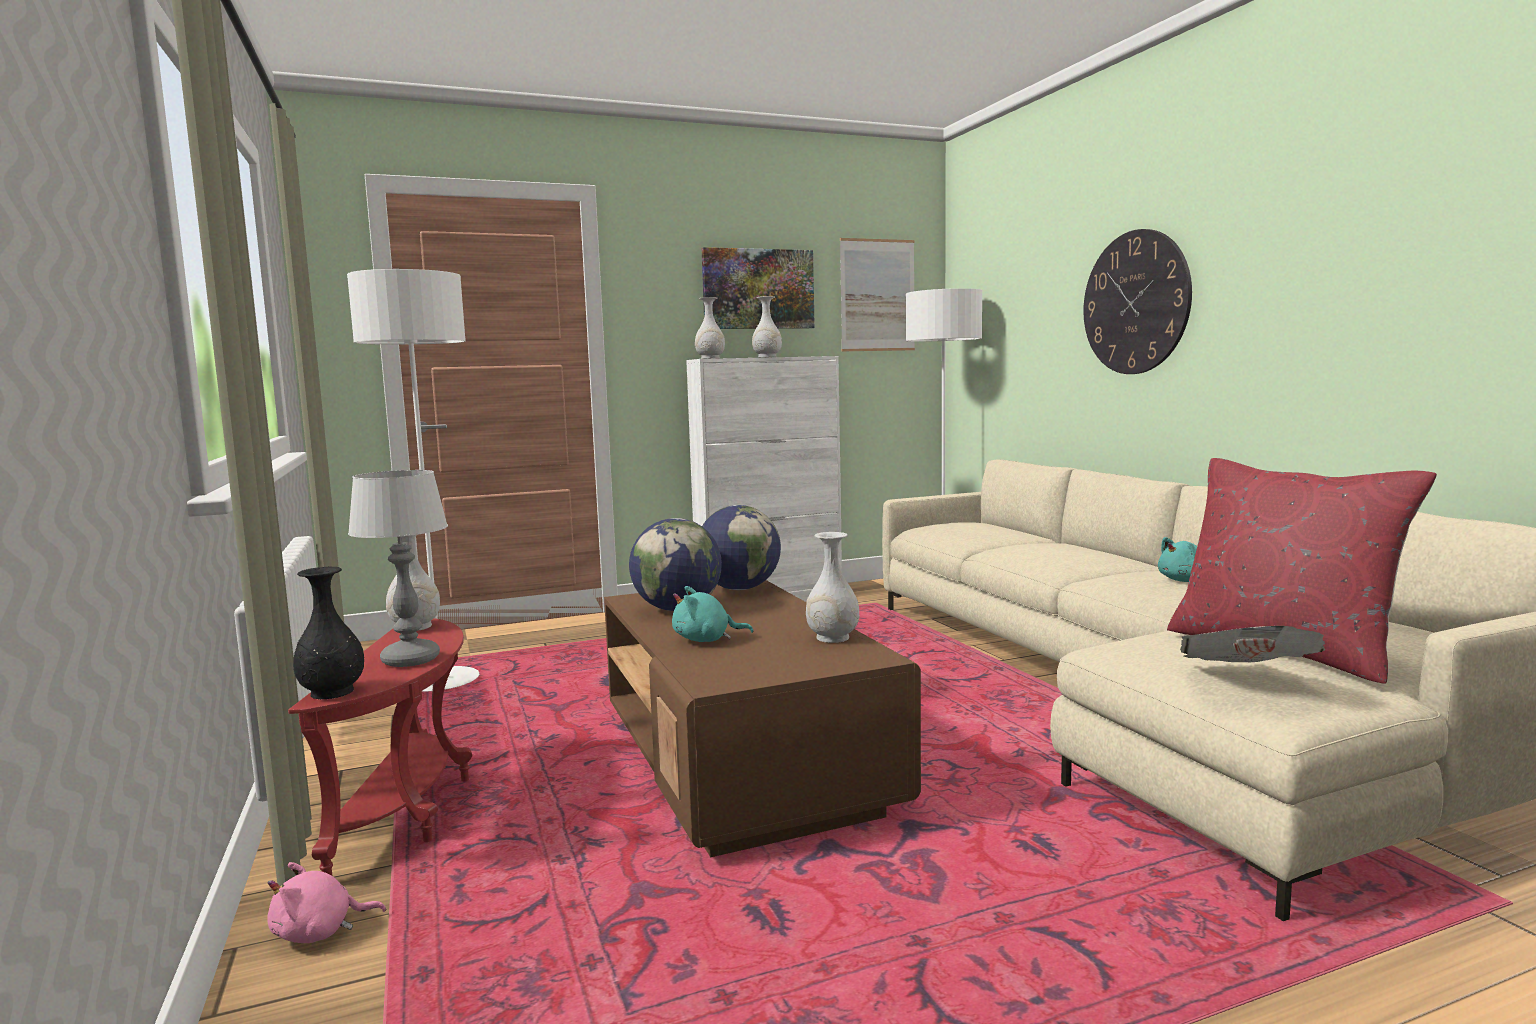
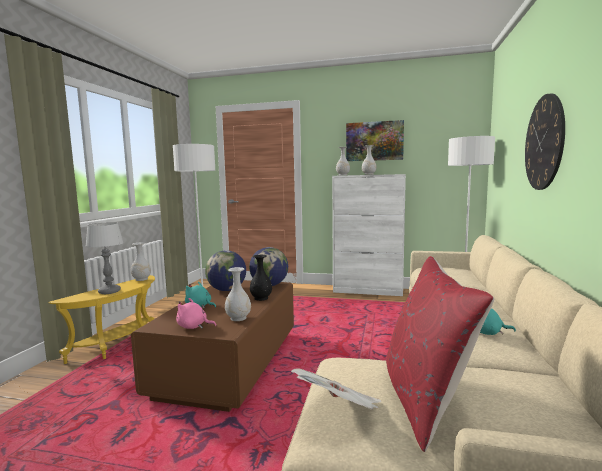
camera: 35 degrees right, 0 degrees up
pink plush toy [267,862,386,943] -> pink plush toy moved to [176,298,217,329]
red side table [288,618,472,876] -> yellow side table [48,275,155,364]
black vase [293,567,364,699] -> black vase moved to [250,255,272,301]
picture [840,238,915,352] -> none

